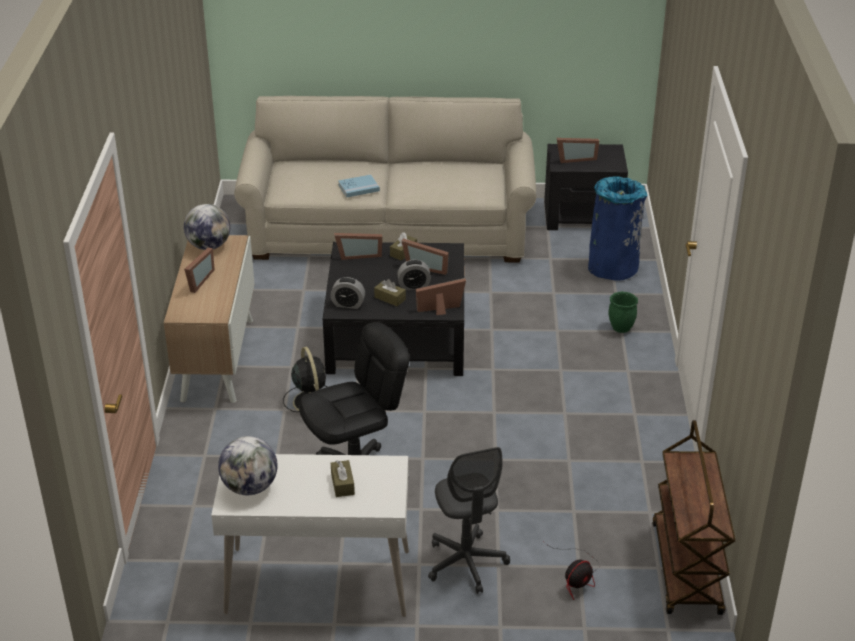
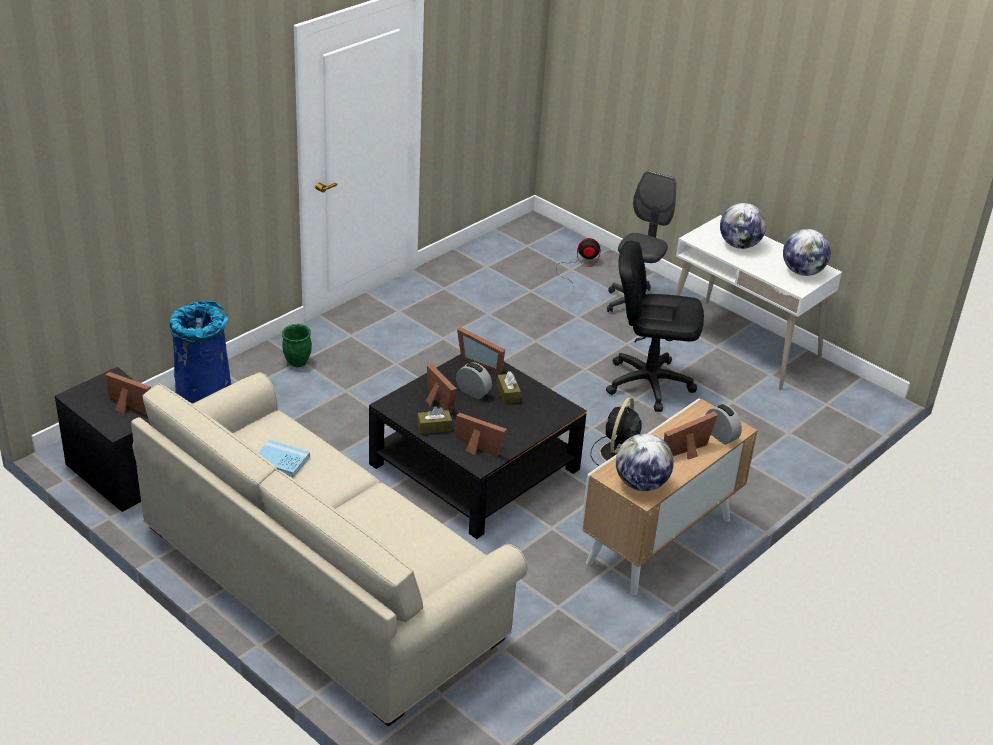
camera: 140 degrees left, 0 degrees up
alarm clock [330,277,365,309] -> alarm clock moved to [706,404,742,445]
brown tissue box [331,460,355,497] -> globe [720,203,766,249]
blue book [338,174,380,198] -> blue book moved to [258,440,310,477]
brown cart [652,420,735,615] -> none

